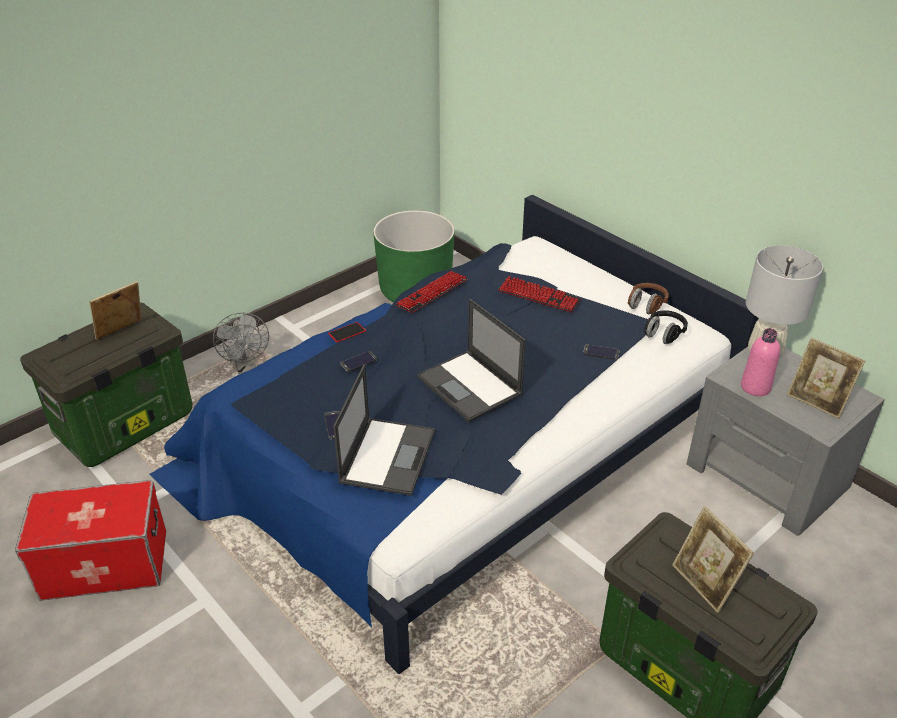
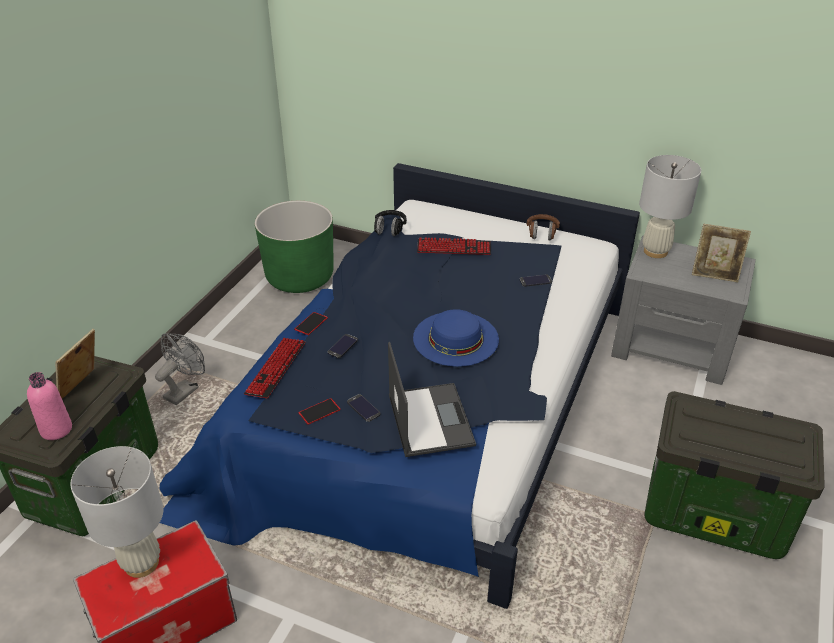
camera: 25 degrees left, 0 degrees up
grey fan [213,313,269,374] -> grey fan turned 105 degrees counterclockwise [155,333,205,405]
keyboard [395,271,468,313] -> keyboard moved to [244,338,305,398]
laptop [417,299,526,422] -> blue hat [413,309,499,367]
black headphones [644,311,688,344] -> black headphones moved to [374,210,407,236]
picture frame [672,506,754,613] -> none
pink bottle [741,328,780,396] -> pink bottle moved to [27,372,72,440]
none -> white table lamp [70,446,163,578]
none -> phone [299,398,341,425]

